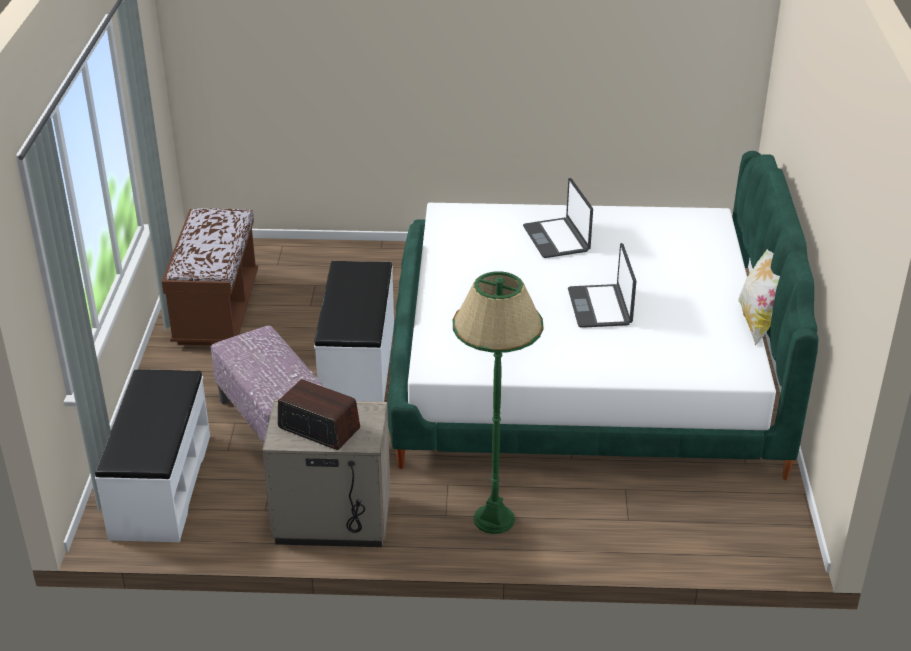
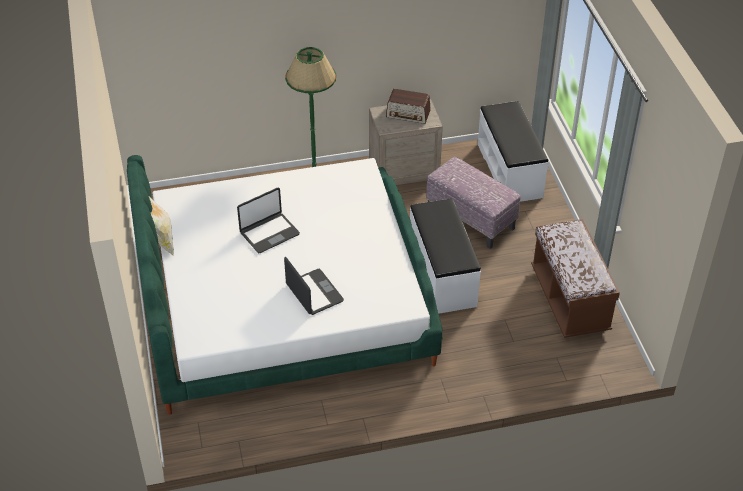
camera: 165 degrees right, 10 degrees up
laptop [568,243,636,328] -> laptop turned 75 degrees clockwise [237,188,300,253]

